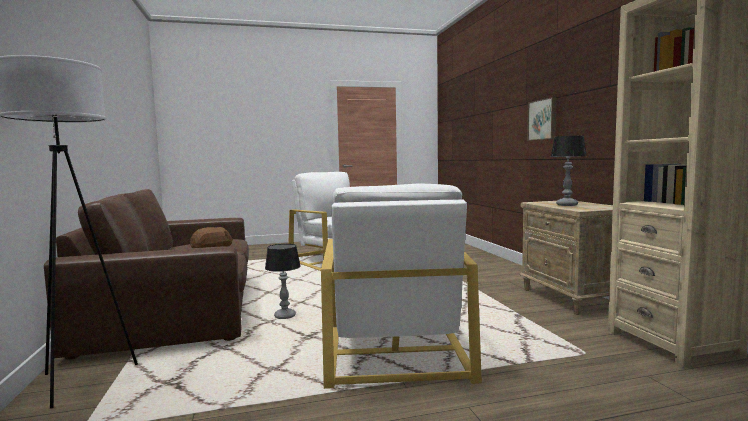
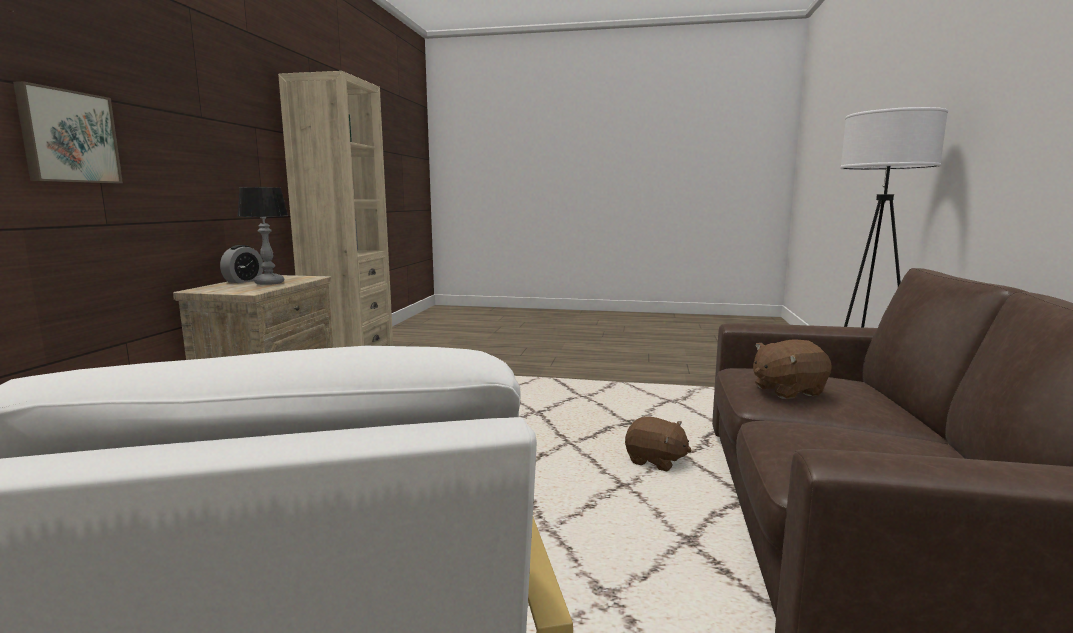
camera: 155 degrees left, 5 degrees up
table lamp [265,244,301,319] -> brown plush toy [625,416,692,472]
white armchair [321,183,482,389] -> none
none -> alarm clock [220,245,263,283]

